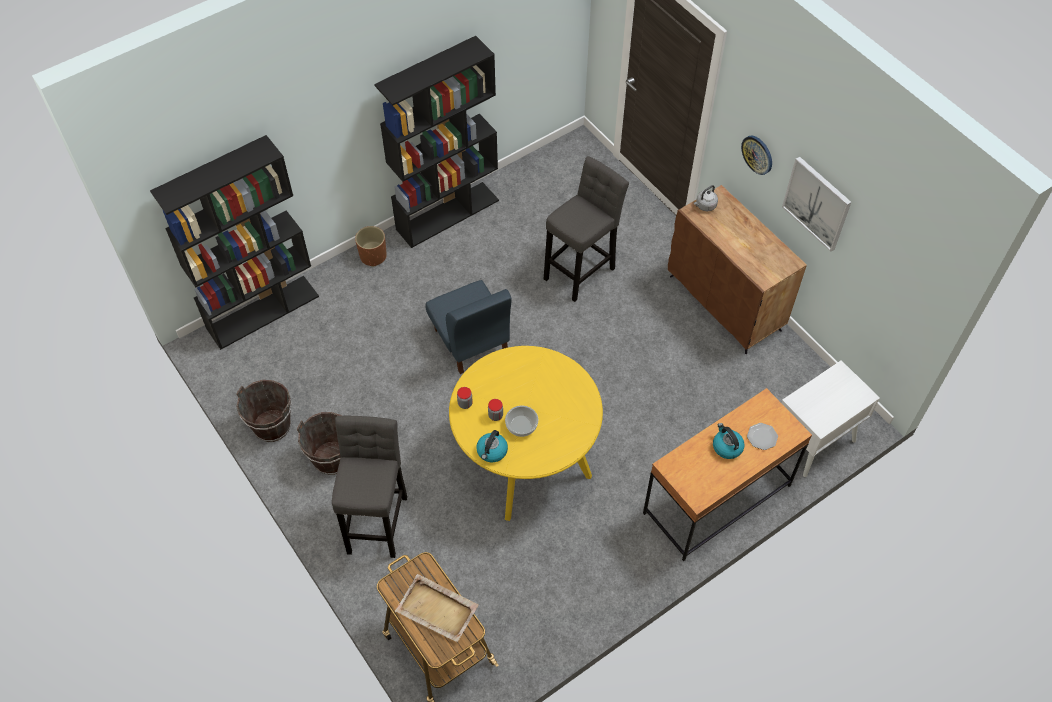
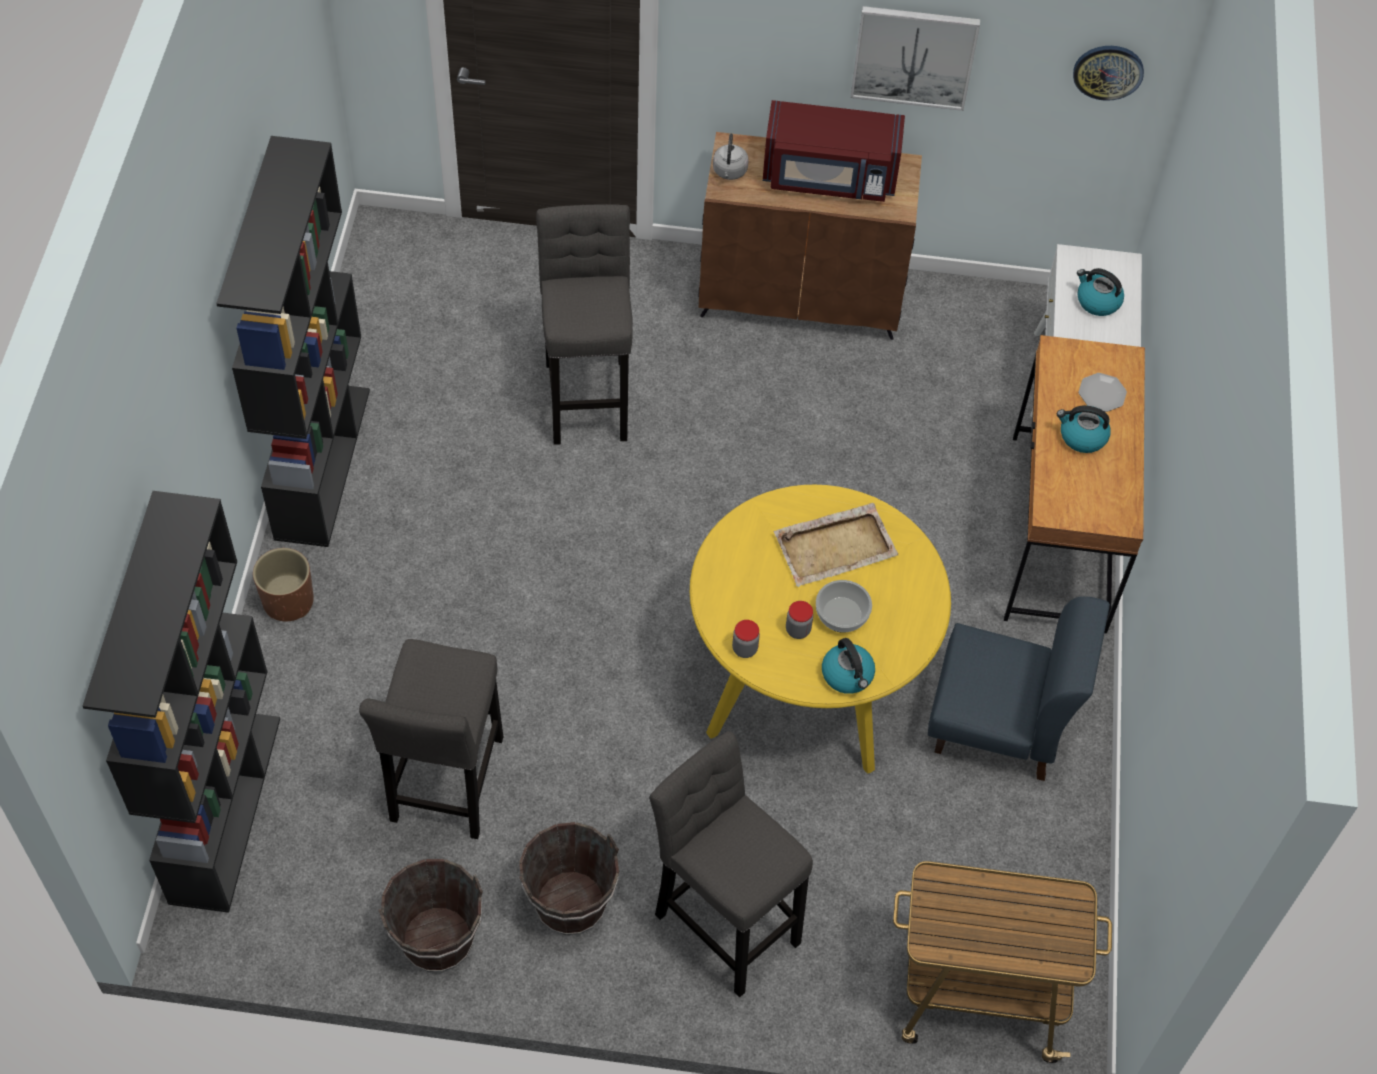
camera: 50 degrees left, 0 degrees up
beige tray [395,574,479,642] -> beige tray moved to [774,503,898,587]
blue chair [426,280,512,374] -> blue chair moved to [928,597,1110,781]
wall clock [741,136,772,175] -> wall clock moved to [1073,46,1144,101]
none -> grey stool [359,639,503,839]
none -> red microwave [763,100,905,202]
none -> kettle [1077,268,1124,316]

